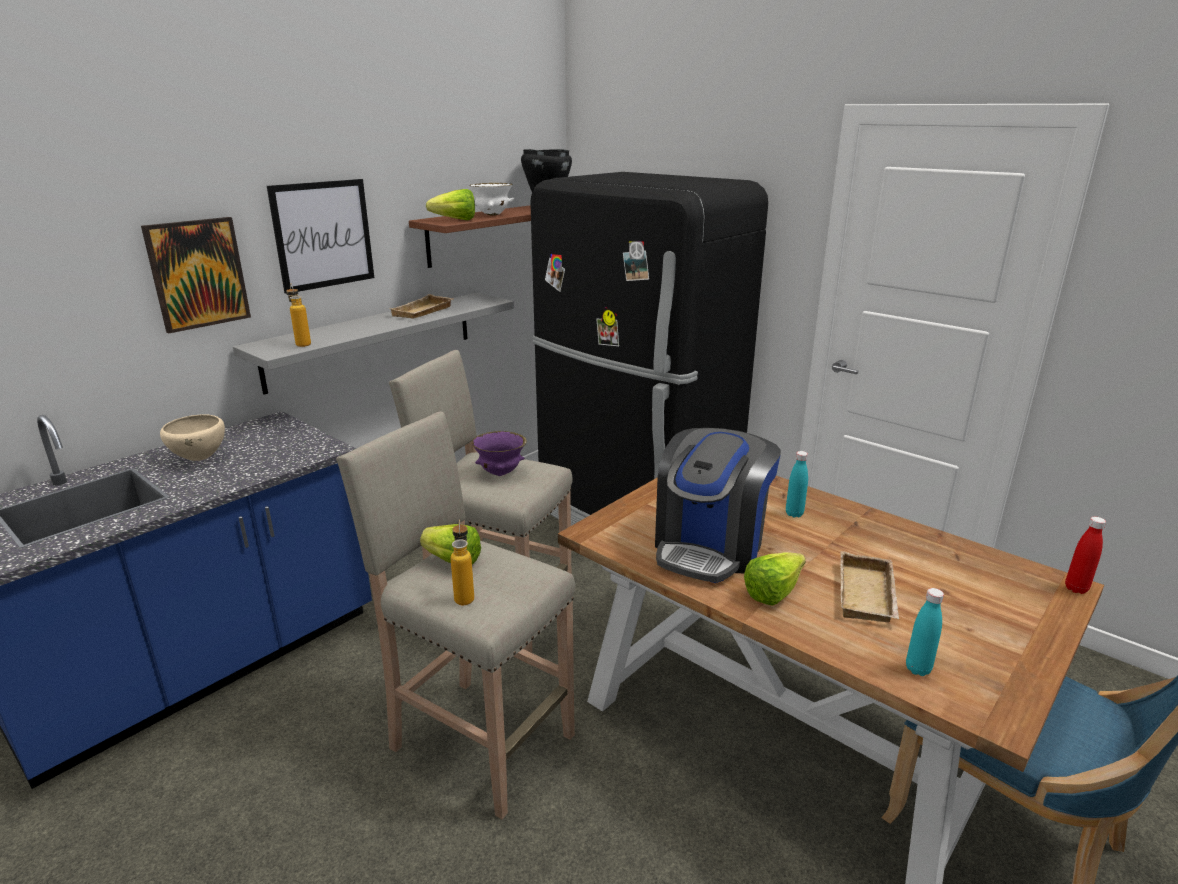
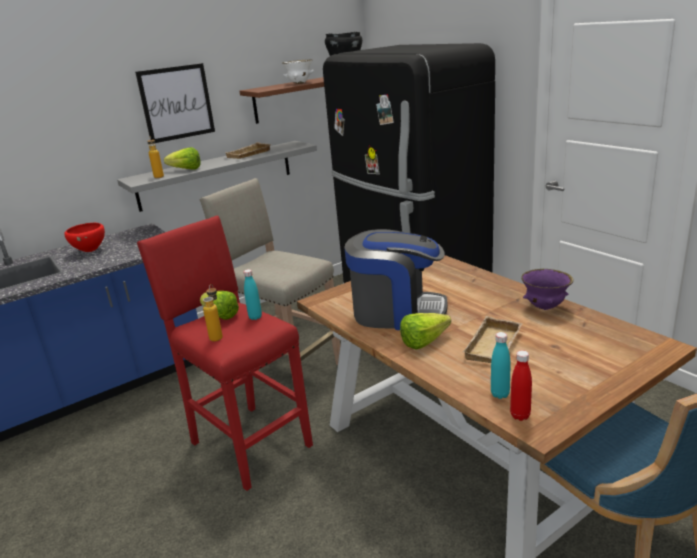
camera: 15 degrees right, 0 degrees up
picture [141,217,251,333] -> none
beige bowl [160,414,225,461] -> red bowl [64,223,105,252]
beige stool [336,412,575,819] -> red stool [137,216,313,491]
lettuce [426,189,475,220] -> lettuce moved to [164,147,201,170]
purple bowl [472,431,527,476] -> purple bowl moved to [521,269,574,310]
coffee machine [655,428,781,583] -> coffee machine turned 120 degrees counterclockwise [344,229,447,330]
turquoise bottle [786,451,808,518] -> turquoise bottle moved to [244,269,262,320]
red bottle [1065,517,1106,594] -> red bottle moved to [510,350,532,421]

